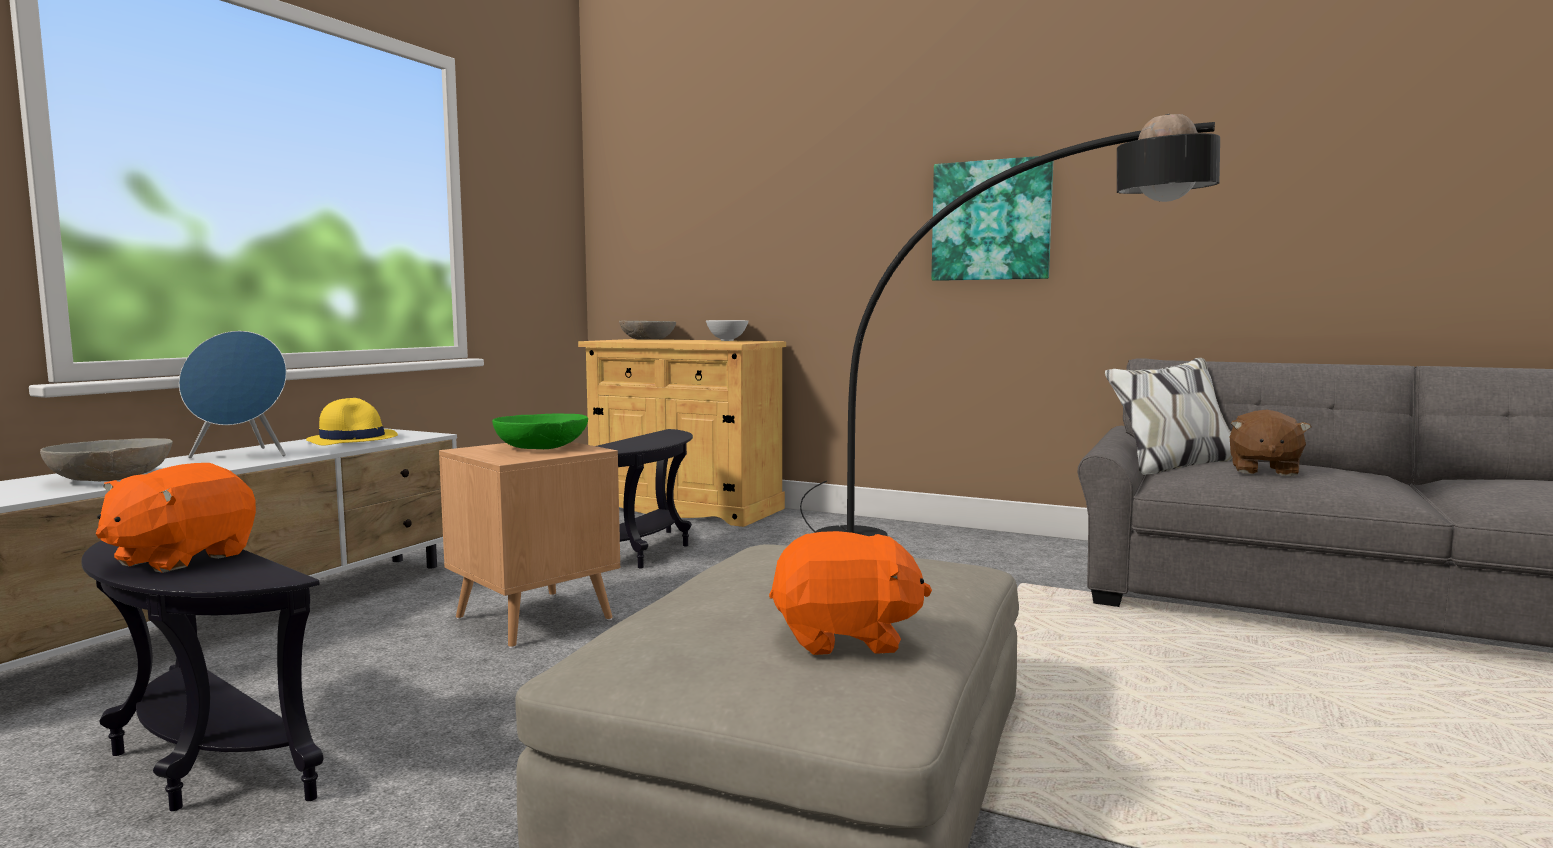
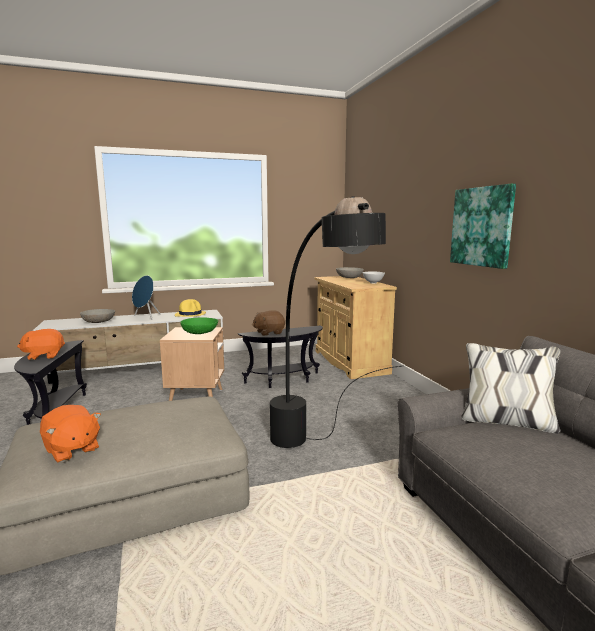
camera: 45 degrees right, 5 degrees up
brown plush toy [1230,410,1311,476] -> brown plush toy moved to [252,310,285,336]

